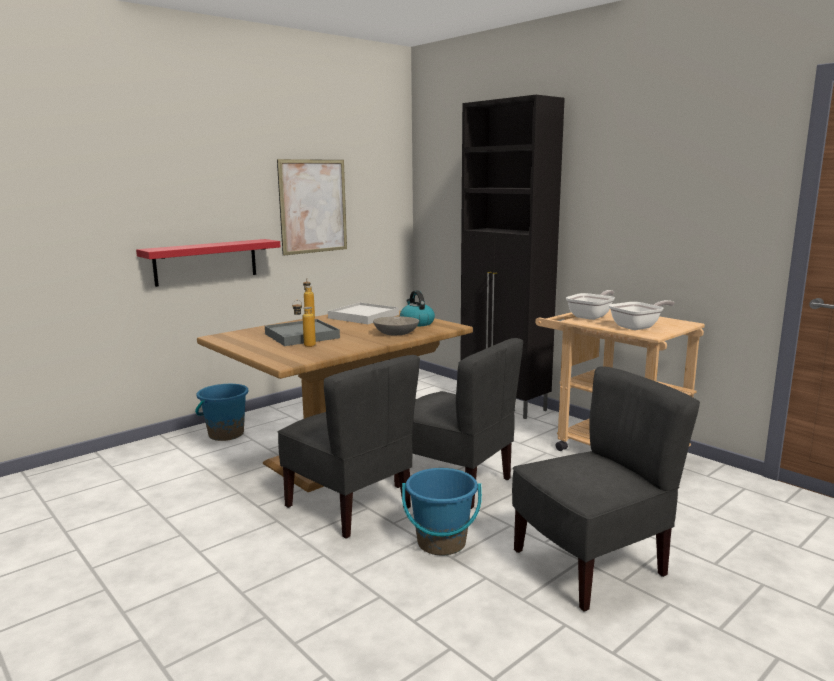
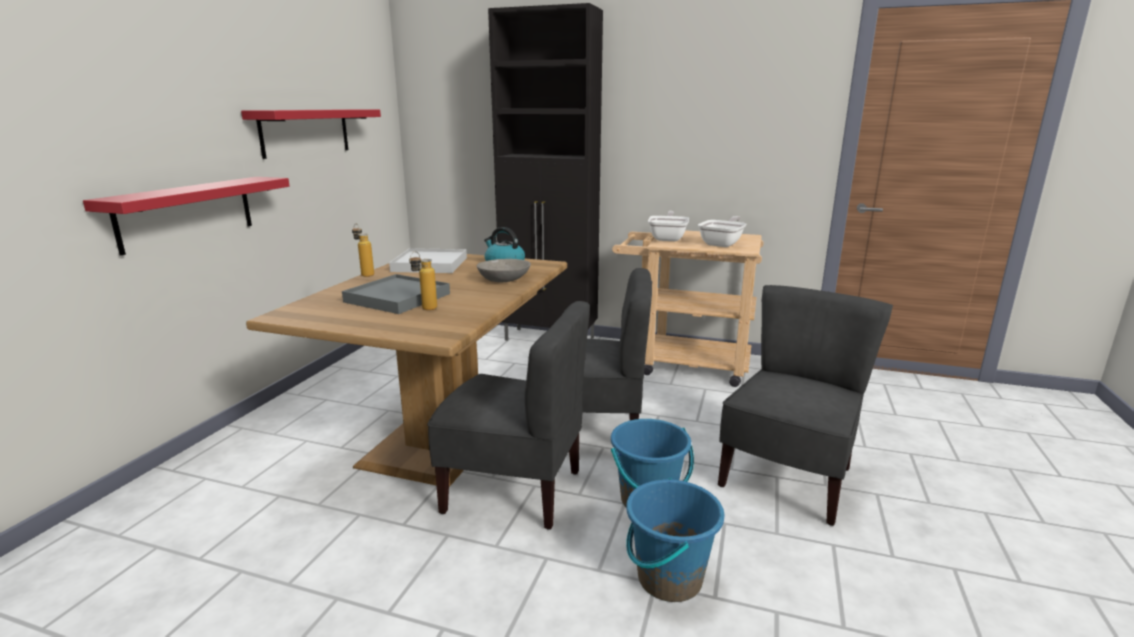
camera: 30 degrees left, 5 degrees up
blue bucket [195,384,248,441] -> blue bucket moved to [626,478,724,602]
picture [277,159,347,256] -> red shelf [241,109,381,159]

